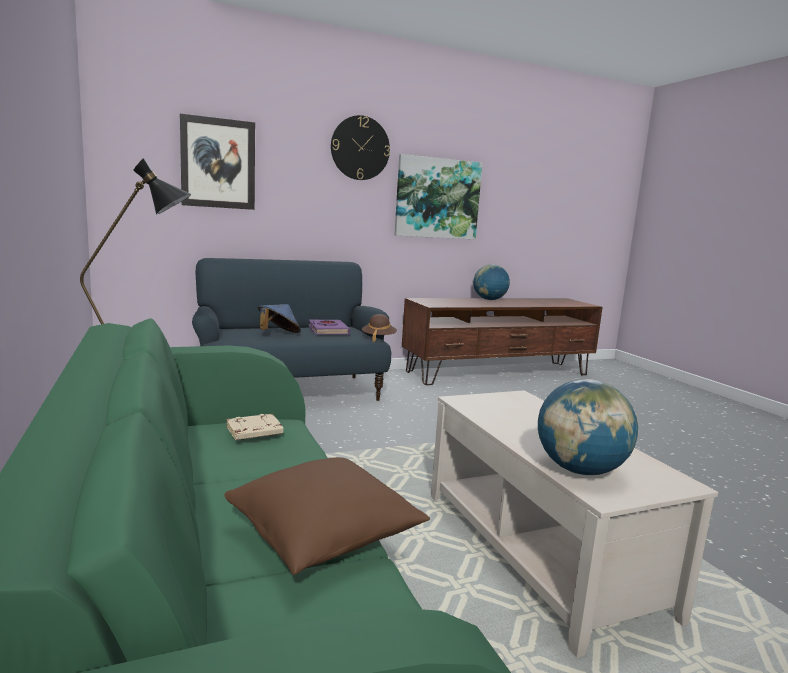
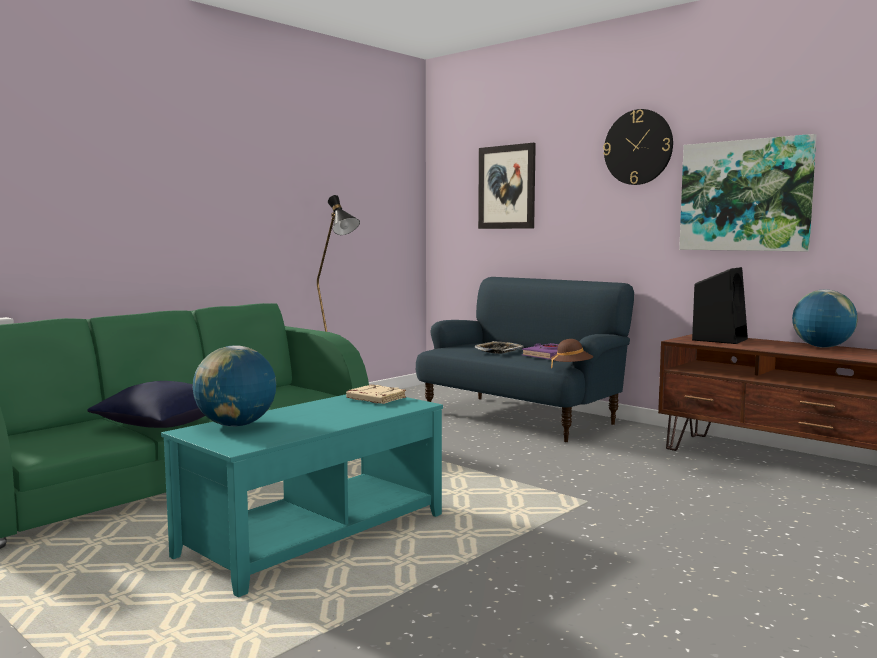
camera: 65 degrees right, 5 degrees down
brown pillow [224,457,430,575] -> blue pillow [87,381,205,428]
beige book [226,414,283,440] -> beige book moved to [346,385,406,404]
blue hat [258,304,301,333] -> tray [475,341,524,354]
beige coffee table [431,390,718,658] -> turquoise coffee table [161,394,443,597]
none -> black speaker [692,267,748,344]

